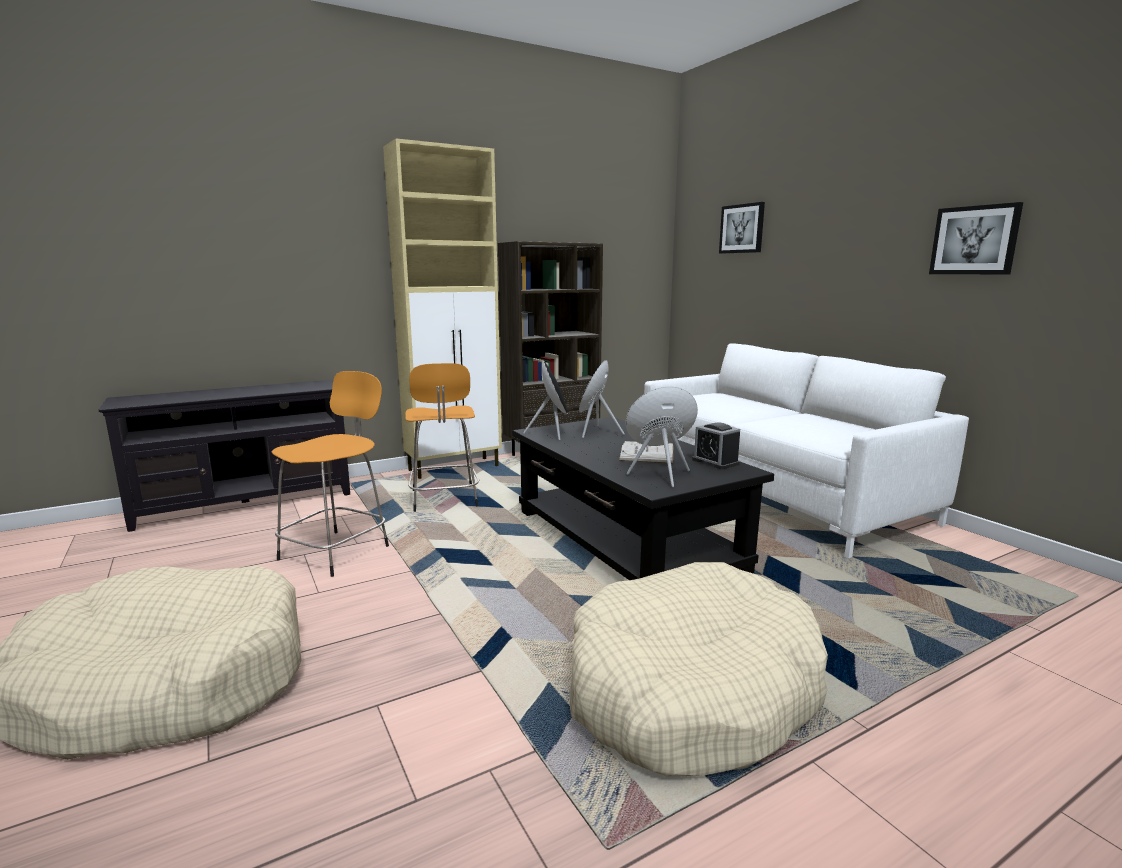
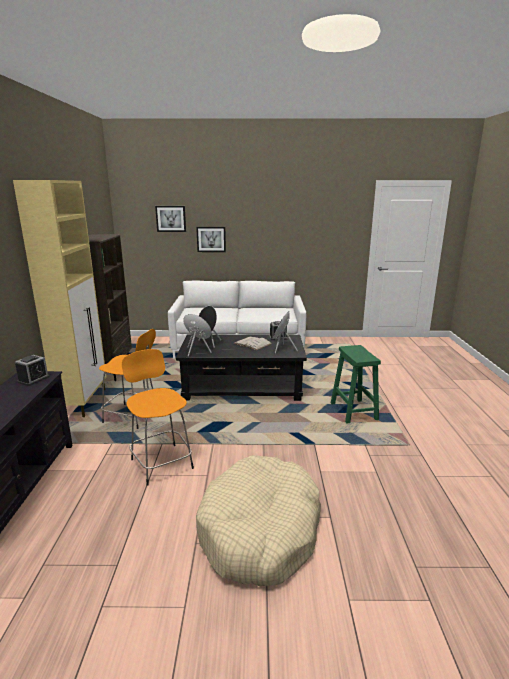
camera: 60 degrees left, 5 degrees up
beige dog bed [569,562,828,776] -> green stool [331,345,381,424]
picture [929,202,1023,274] -> picture moved to [196,227,226,252]
none -> alarm clock [15,355,50,386]

